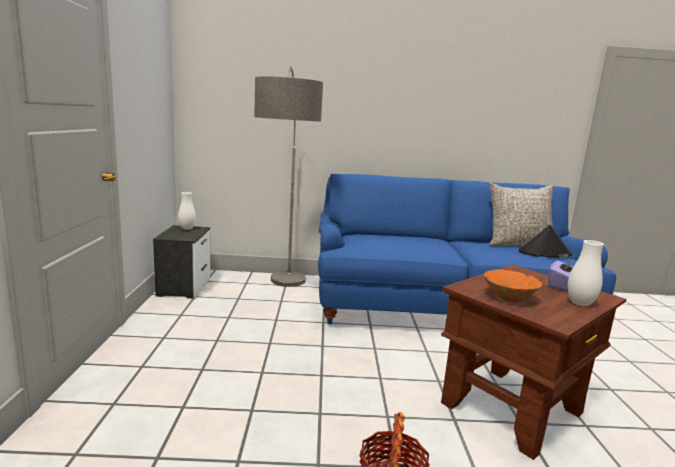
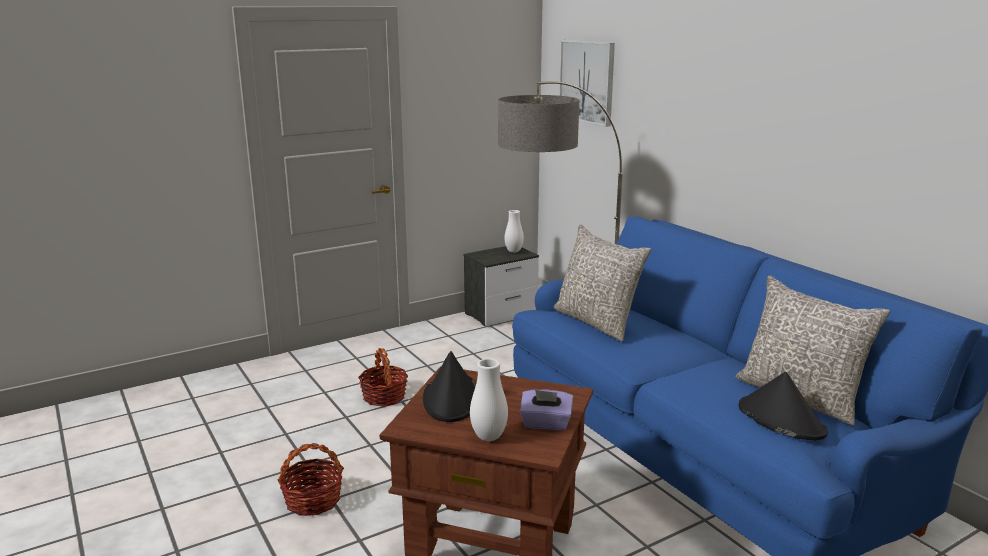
camera: 60 degrees right, 5 degrees up
orange bowl [484,269,542,302] -> black hat [423,351,475,422]
none -> basket [358,348,408,406]
none -> grey pillow [554,224,651,342]
none -> picture [559,40,615,127]

